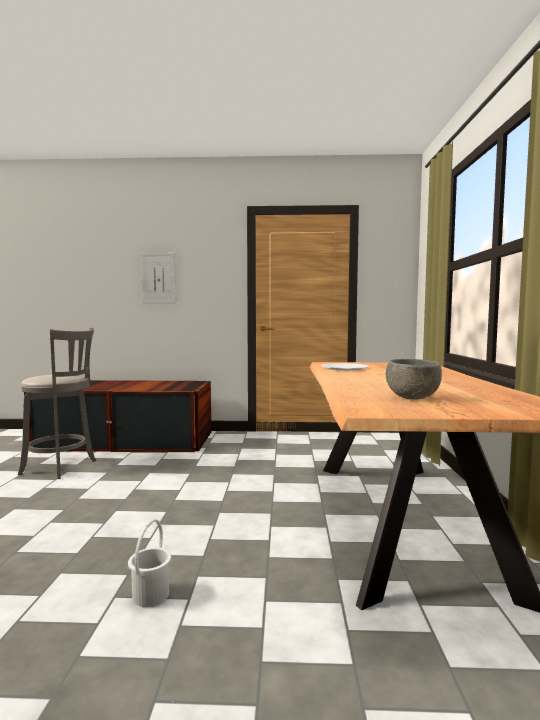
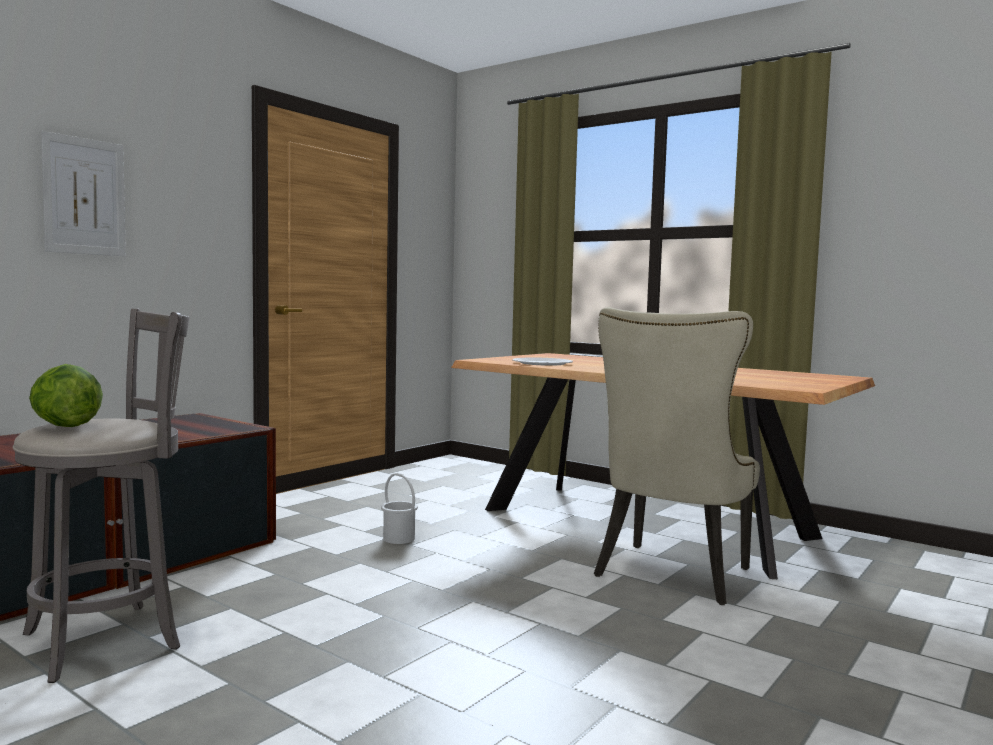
camera: 55 degrees left, 0 degrees up
white bucket [128,519,171,607] -> white bucket moved to [381,473,418,544]
grey bowl [386,359,442,400] -> none
none -> lettuce [29,364,103,427]
none -> beige chair [594,307,760,605]

